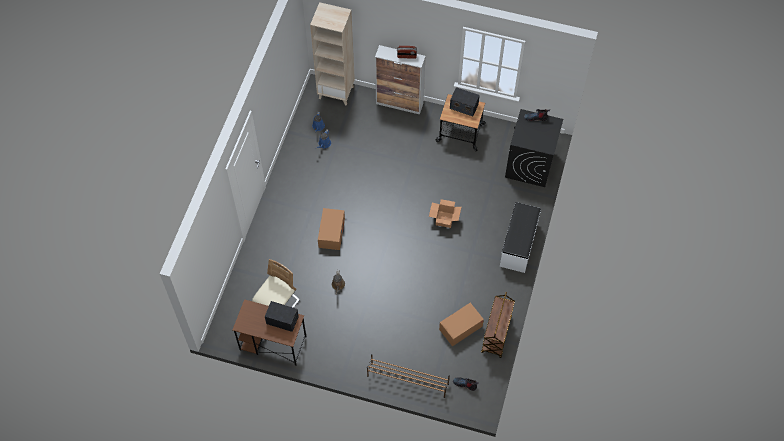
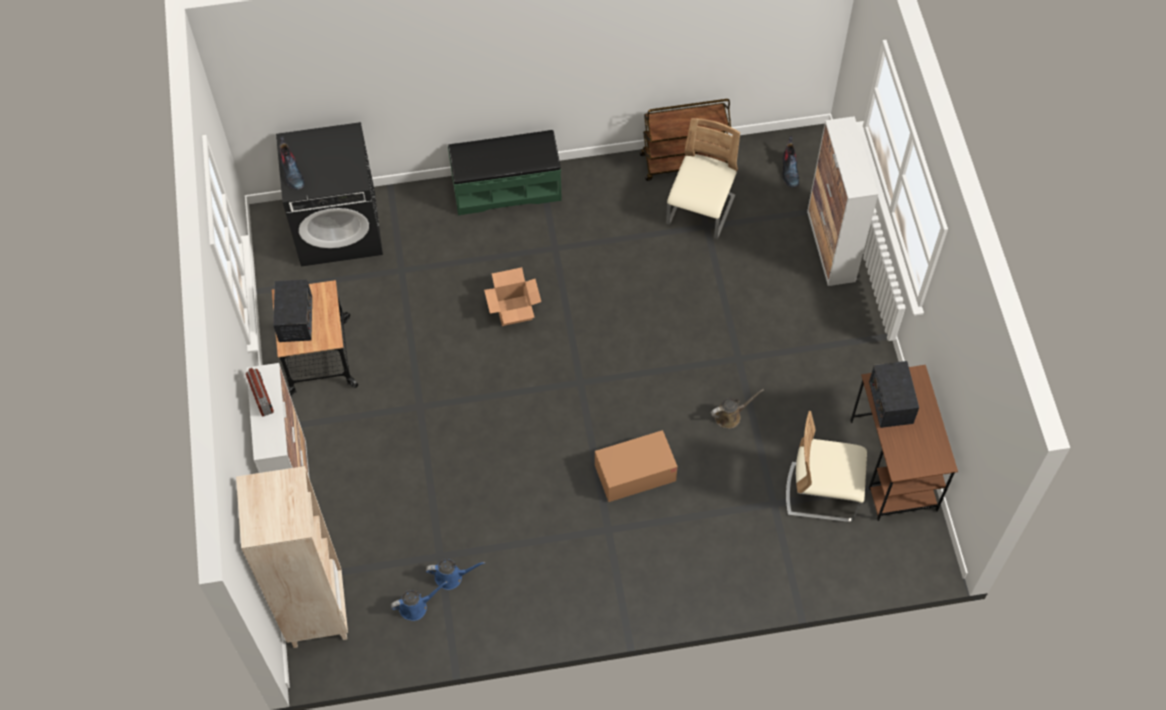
camera: 115 degrees left, 0 degrees up
brown shoe rack [367,354,450,398] -> cabinet [807,116,878,286]
cardboard box [439,303,484,346] -> beige chair [666,118,740,239]
white bench [500,202,541,273] -> green bench [448,130,562,216]

